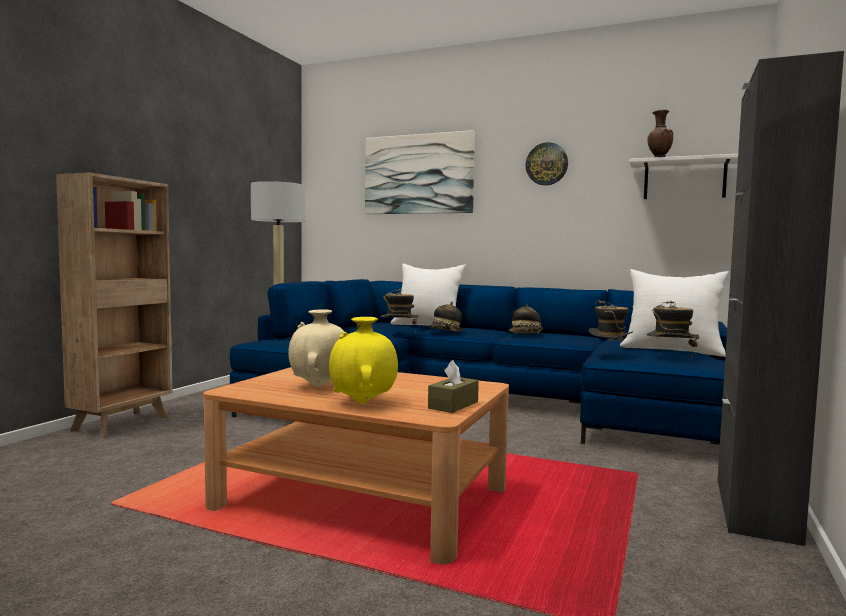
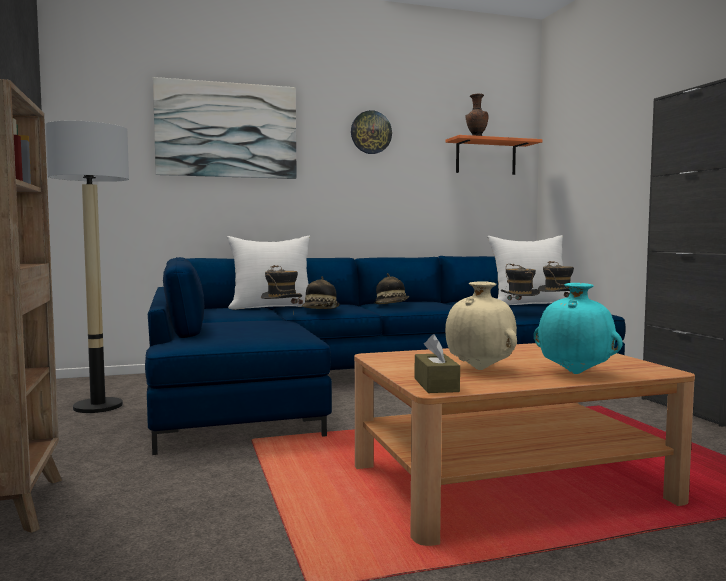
camera: 40 degrees left, 0 degrees up
yellow vase [329,317,398,404] -> turquoise vase [534,283,623,374]
brown tissue box [428,360,479,413] -> brown tissue box moved to [415,334,460,393]
white shelf [629,154,738,199] -> orange shelf [445,135,543,175]

